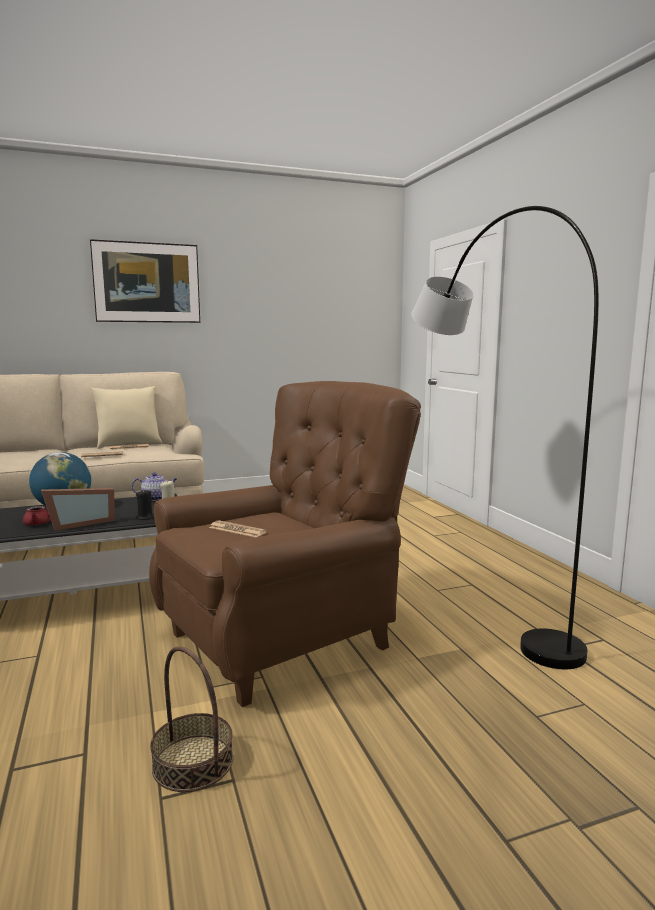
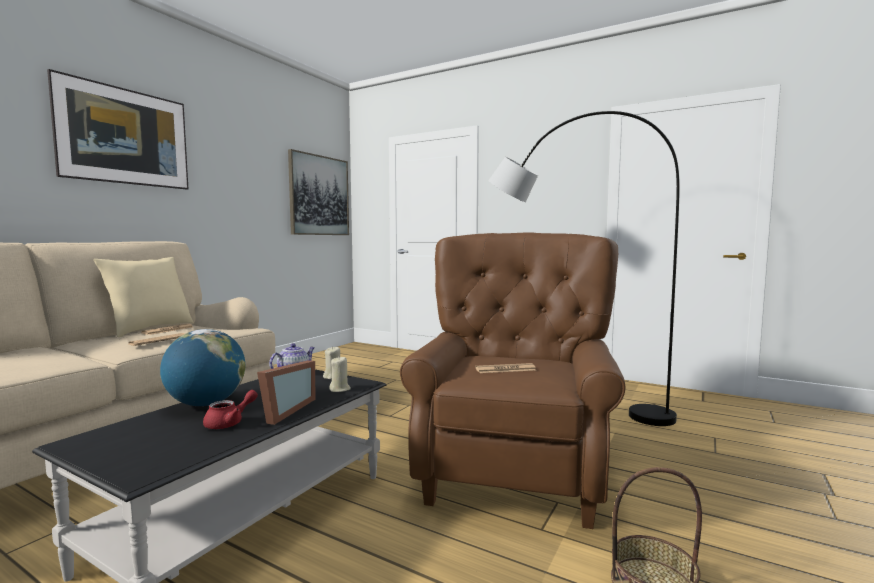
camera: 40 degrees left, 5 degrees down
black candle [136,489,154,520] -> beige candle [329,357,351,392]
none -> picture [288,149,349,235]

